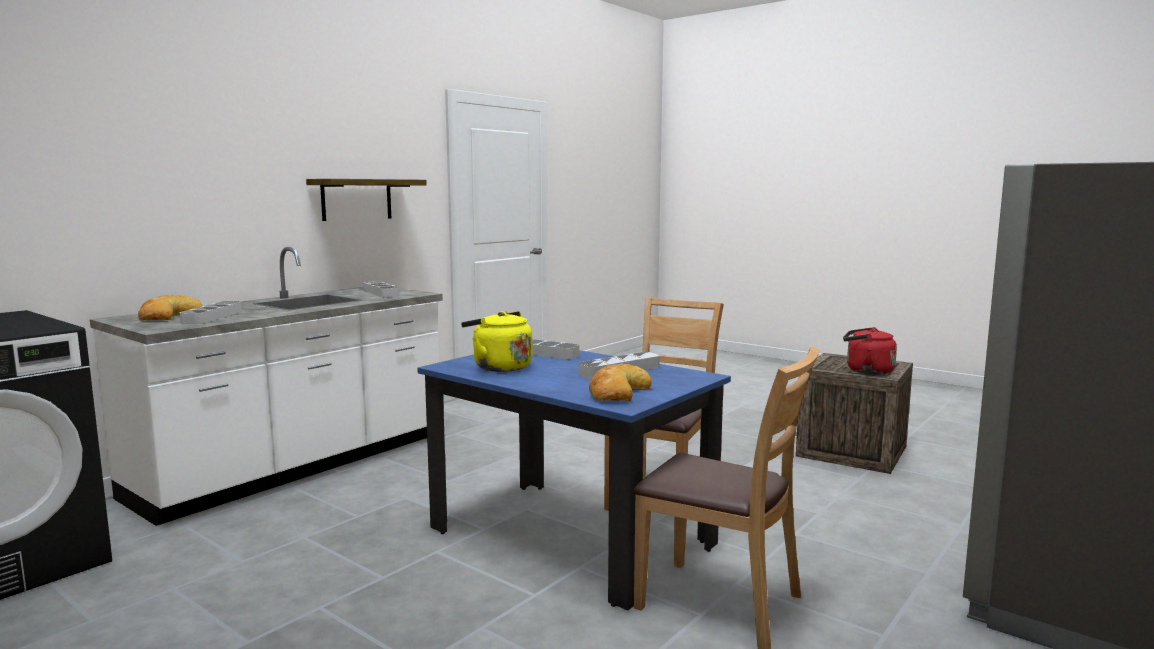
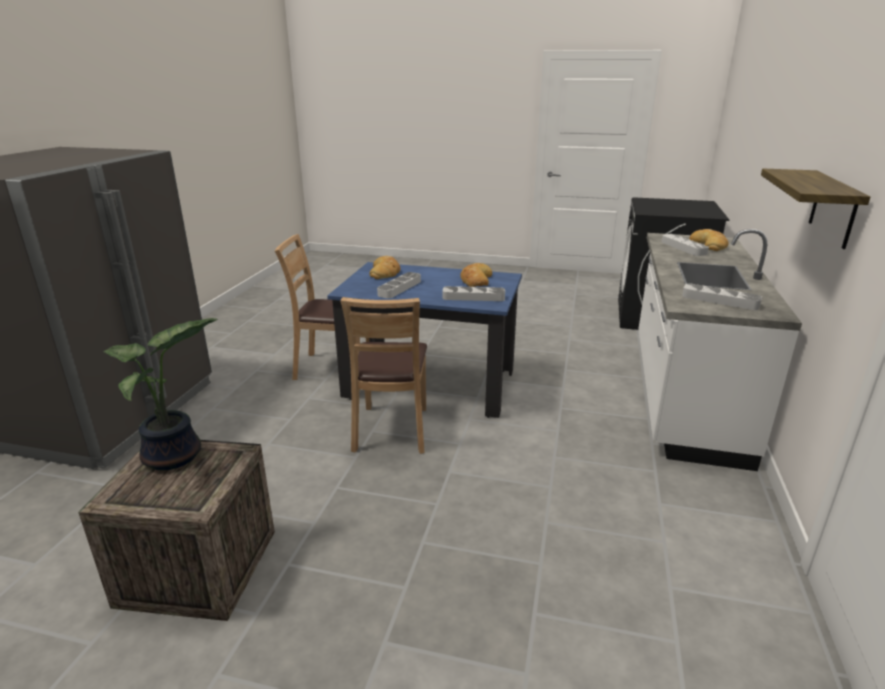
camera: 155 degrees right, 15 degrees up
yellow kettle [461,311,533,372] -> bread [460,263,492,287]
red kettle [843,327,897,375] -> potted plant [104,318,218,470]

